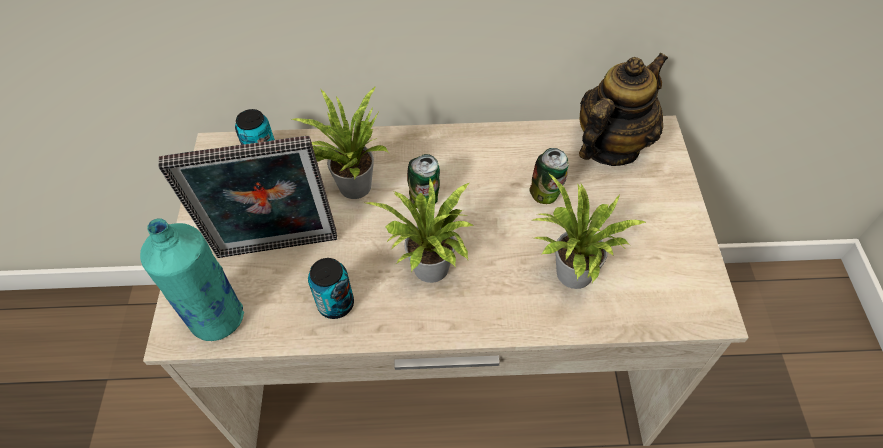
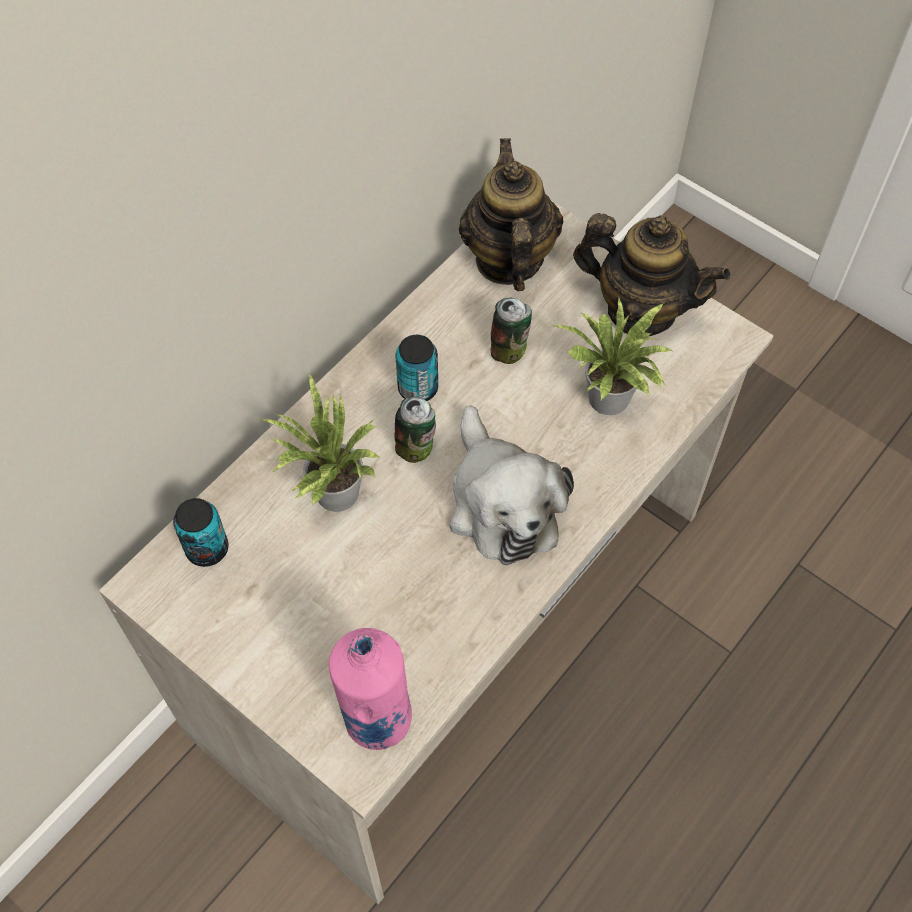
camera: 50 degrees left, 5 degrees up
turquoise bottle [140,218,244,341] -> pink bottle [328,628,412,750]
picture frame [158,136,337,258] -> none
can [308,258,354,319] -> can moved to [395,335,438,401]
potted plant [366,178,474,283] -> plush toy [450,405,574,565]
none -> teapot [573,213,730,336]

